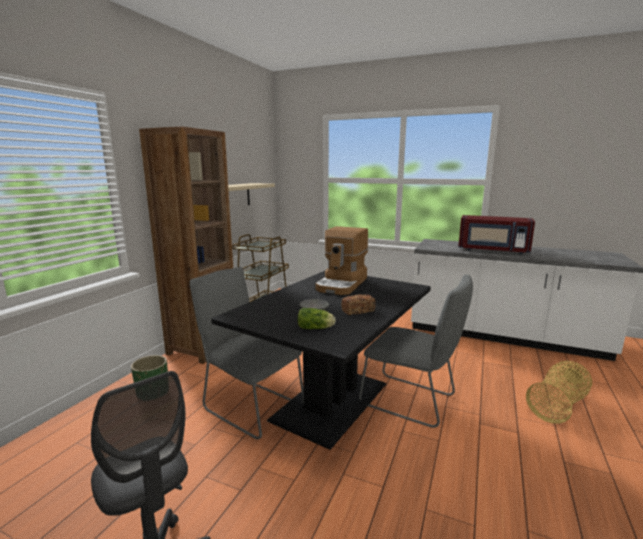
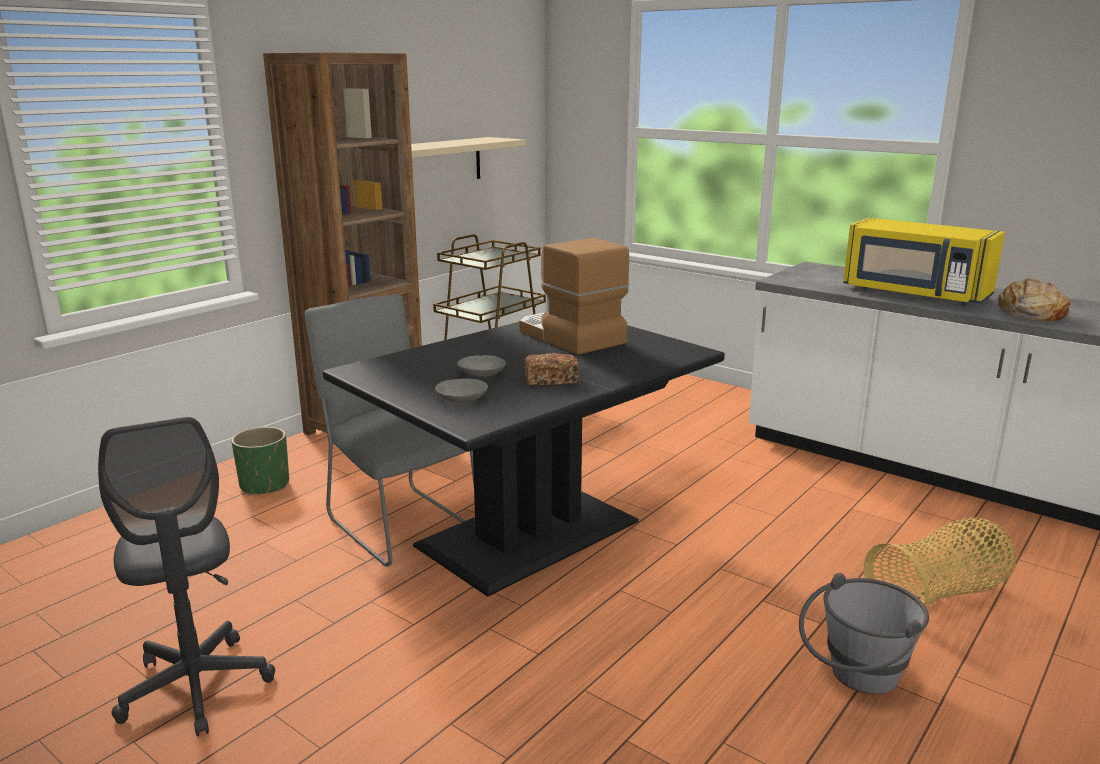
camera: 15 degrees right, 5 degrees up
lettuce [297,308,336,329] -> grey bowl [435,379,488,403]
coffee machine [315,226,368,295] -> coffee machine turned 105 degrees clockwise [519,238,629,355]
grey chair [359,275,473,428] -> none
red microwave [459,215,535,254] -> yellow microwave [843,218,1005,306]
none -> grey bucket [799,573,929,695]
none -> bread [997,279,1071,321]

